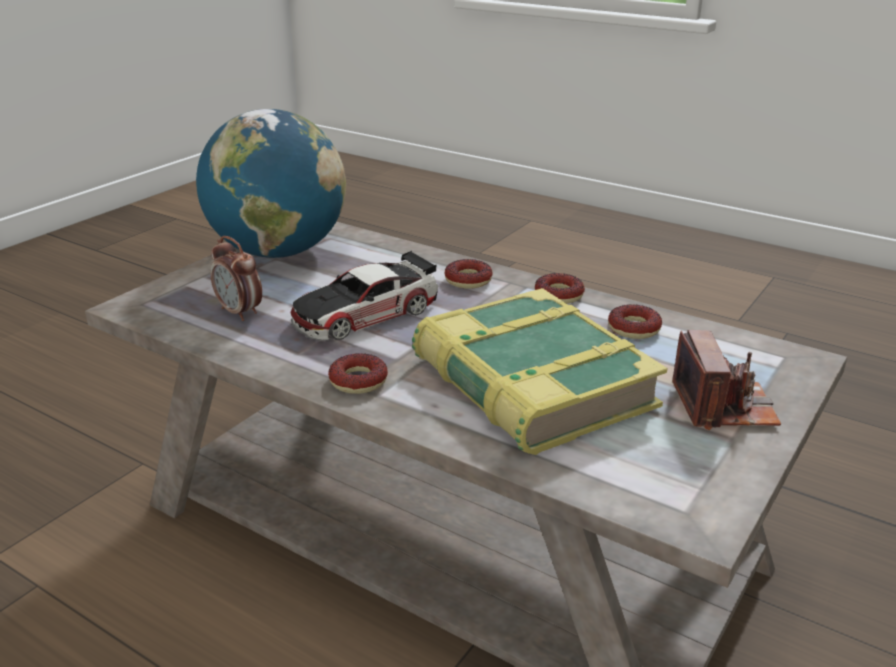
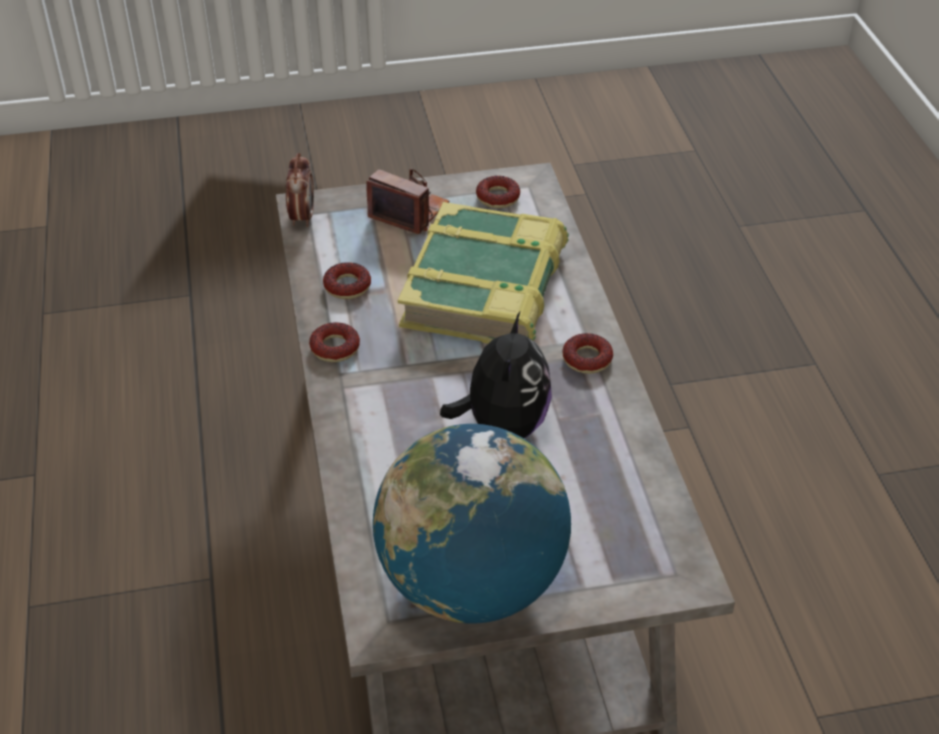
camera: 135 degrees left, 15 degrees up
alarm clock [210,236,262,321] -> alarm clock moved to [286,153,314,227]
toy car [290,251,438,341] -> plush toy [440,312,552,438]
donut [444,259,492,289] -> donut moved to [476,176,520,208]
camera [672,330,781,430] -> camera turned 75 degrees clockwise [366,168,449,234]

